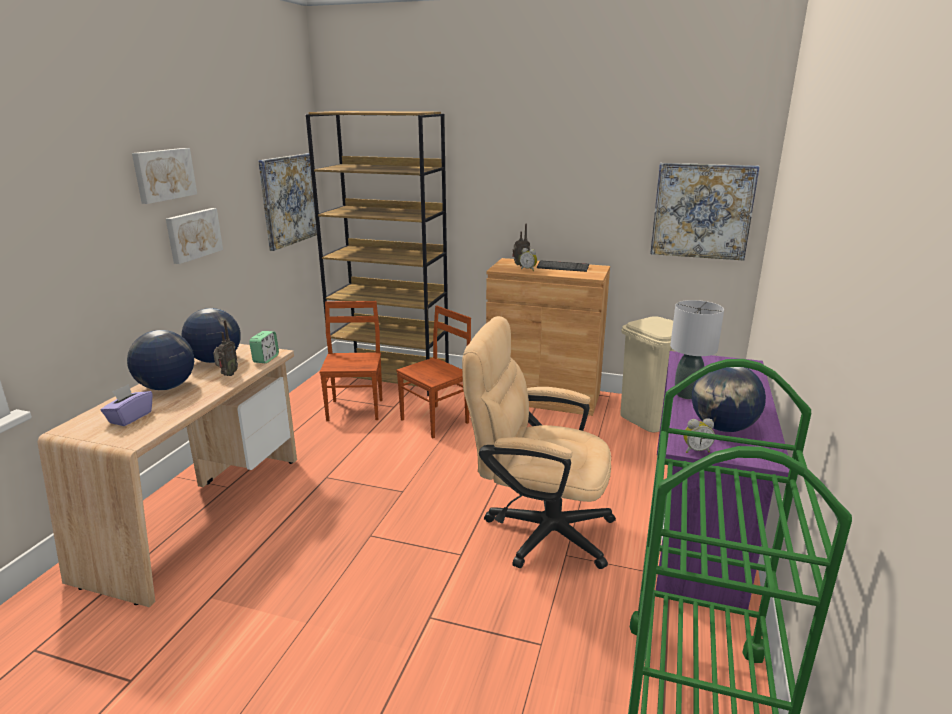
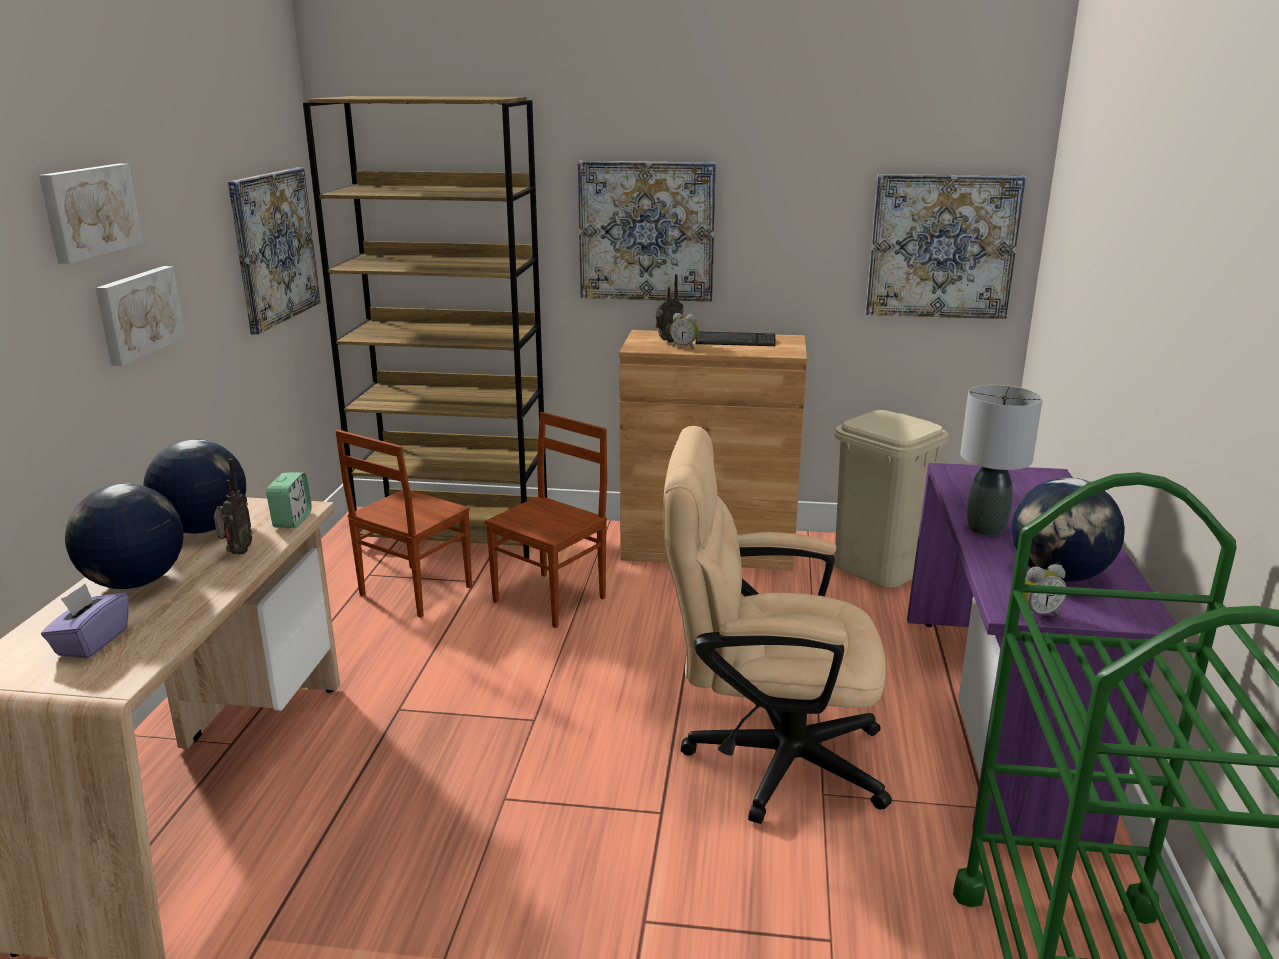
camera: 10 degrees left, 0 degrees up
brown chair [319,301,382,421] -> brown chair turned 135 degrees counterclockwise [335,429,472,618]
none -> picture [578,161,716,302]

